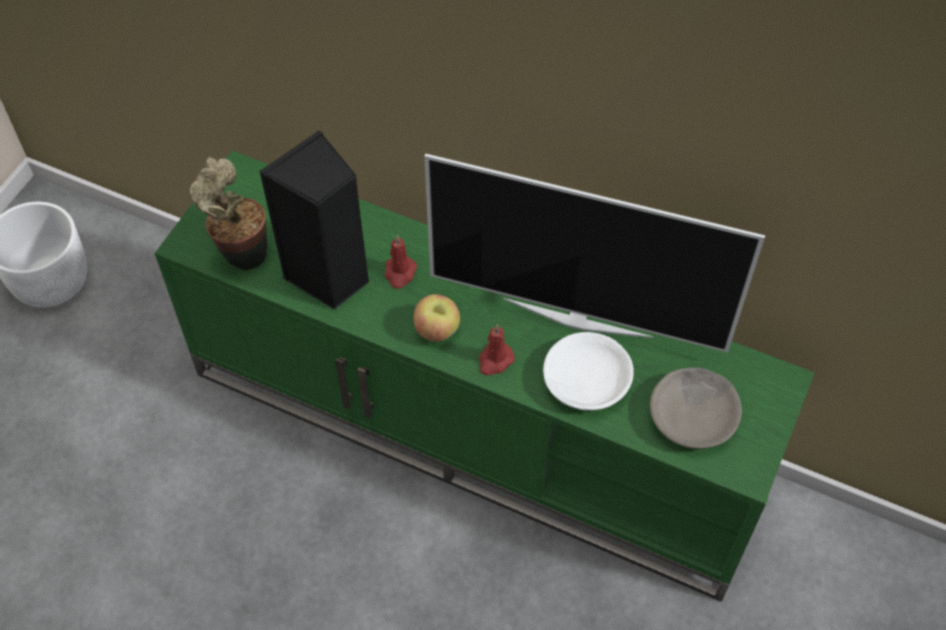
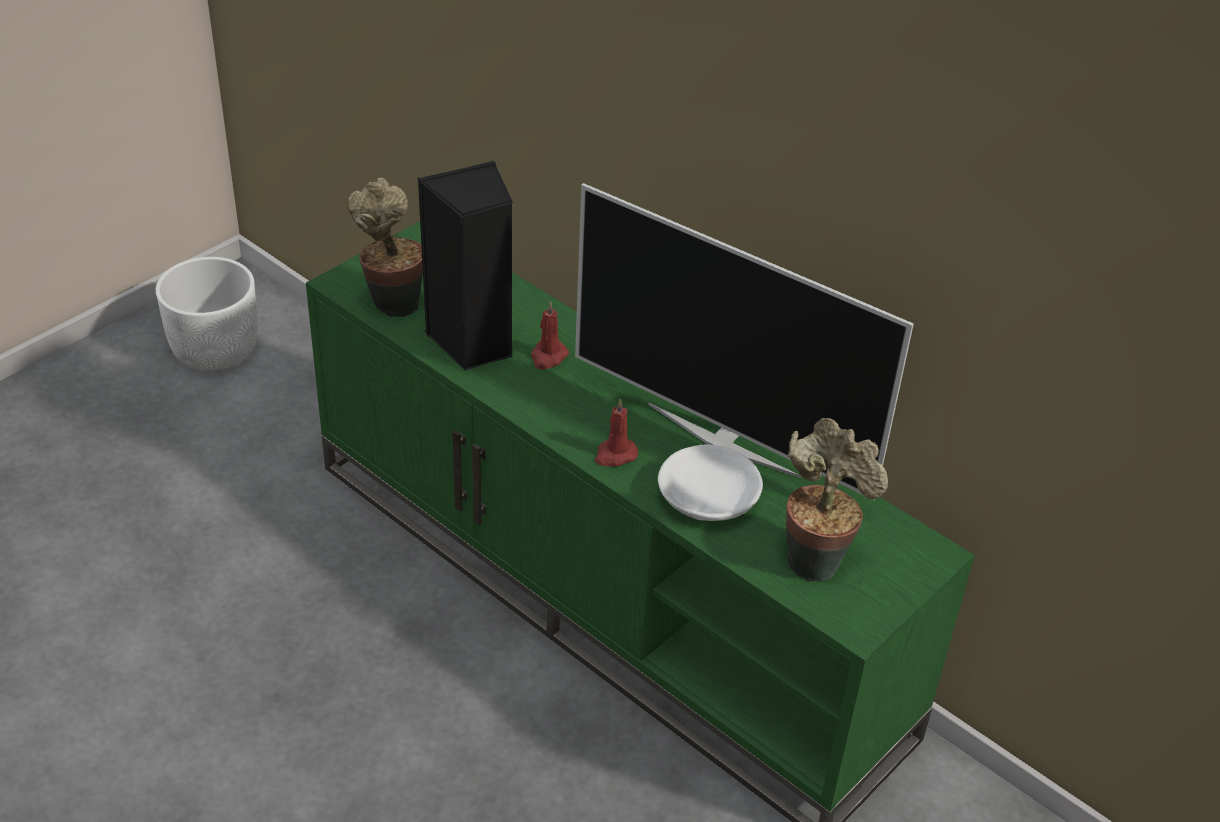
camera: 15 degrees right, 15 degrees down
apple [414,294,460,342] -> none
grey bowl [650,367,742,449] -> potted plant [786,418,888,582]

